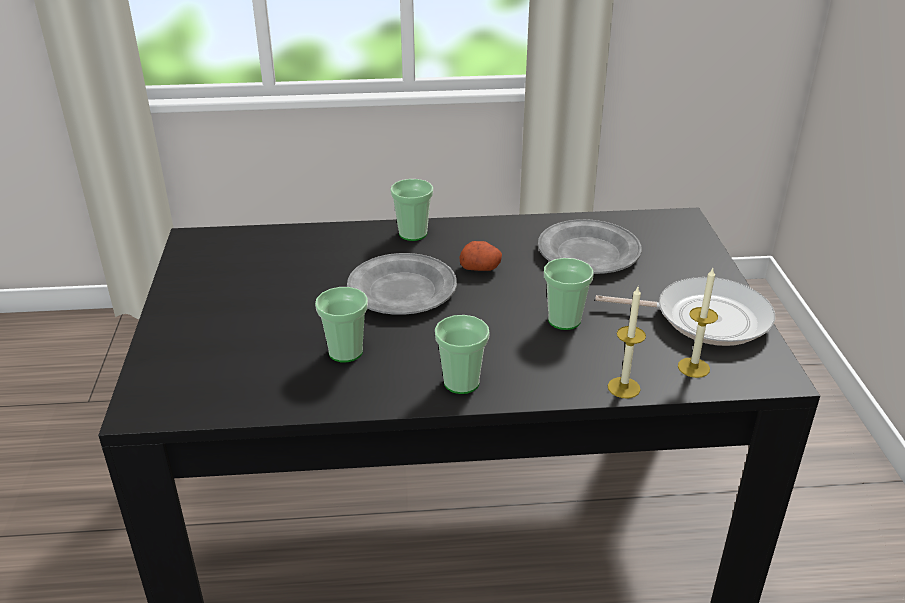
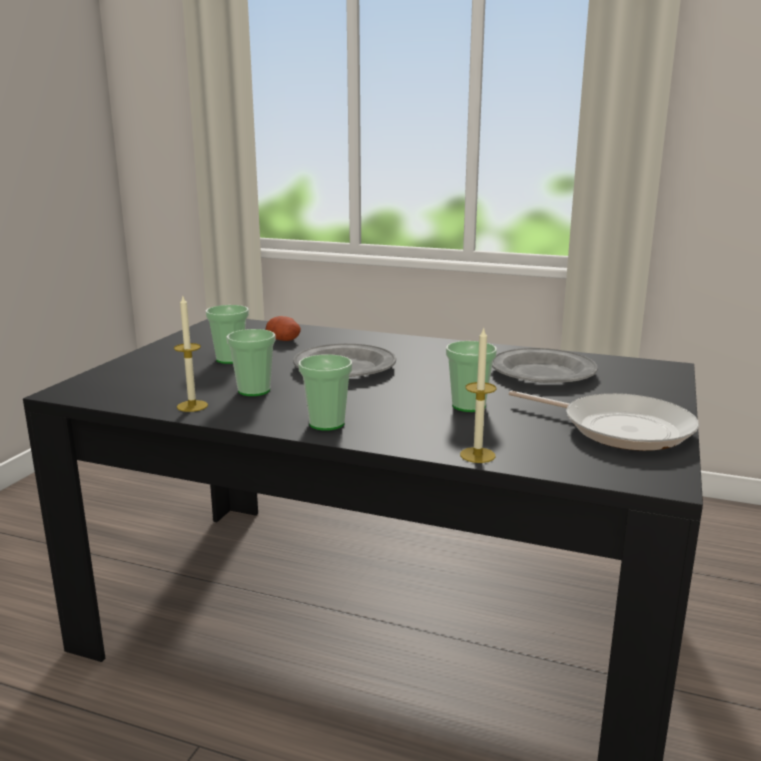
camera: 25 degrees right, 15 degrees down
cup [390,179,433,241] -> cup moved to [206,305,249,364]
potato [460,241,502,271] -> potato moved to [265,316,301,341]
candle [678,268,718,378] -> candle moved to [174,296,208,412]

